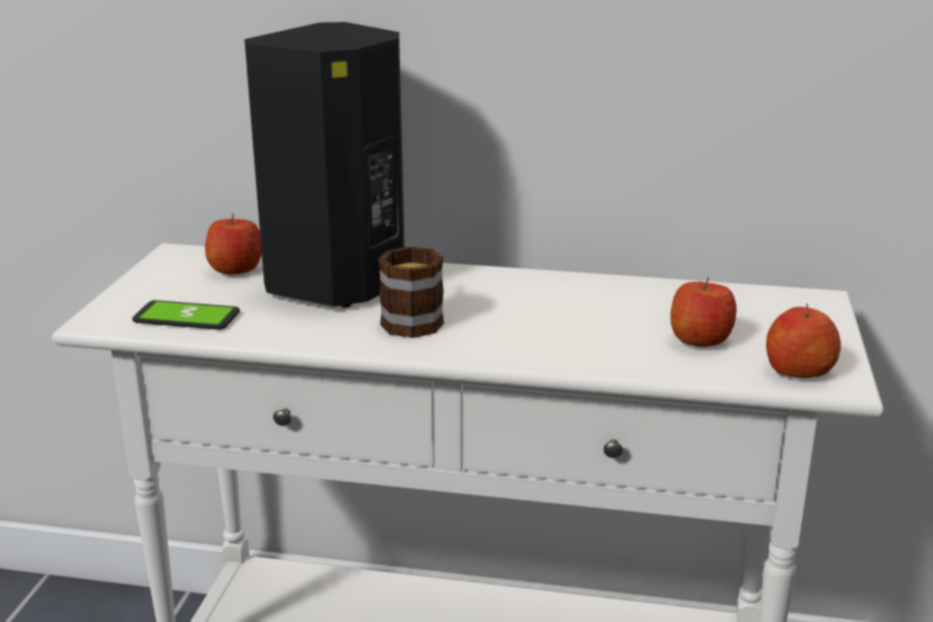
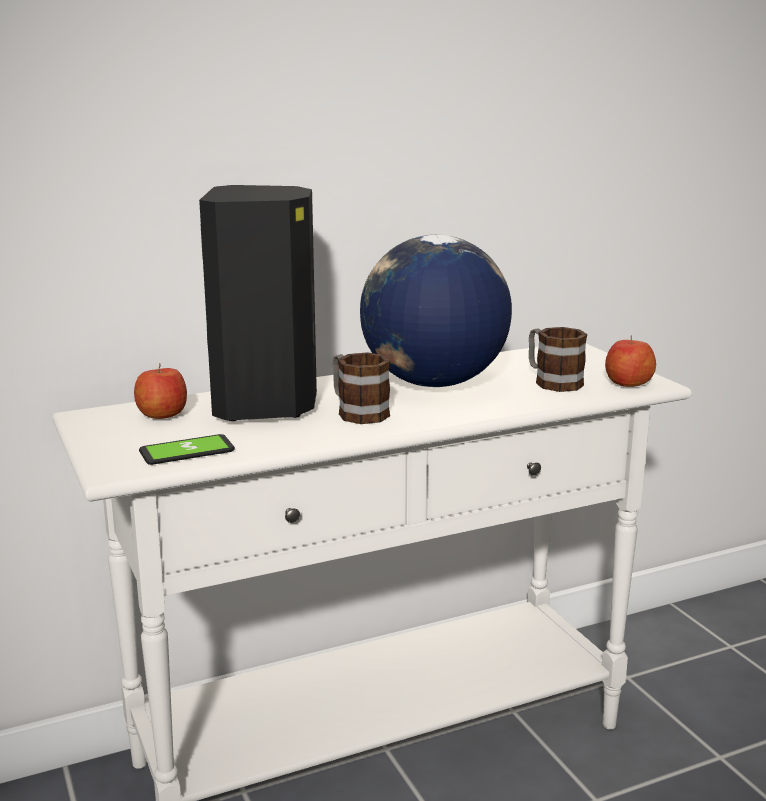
camera: 35 degrees left, 5 degrees down
apple [670,277,737,347] -> mug [529,327,587,392]
none -> globe [360,235,512,387]

